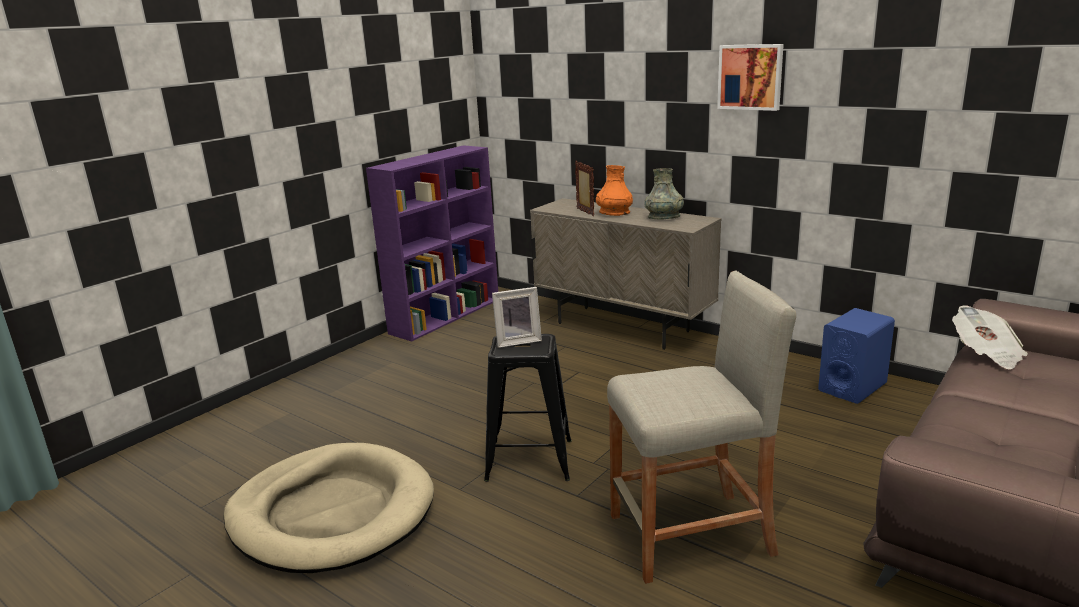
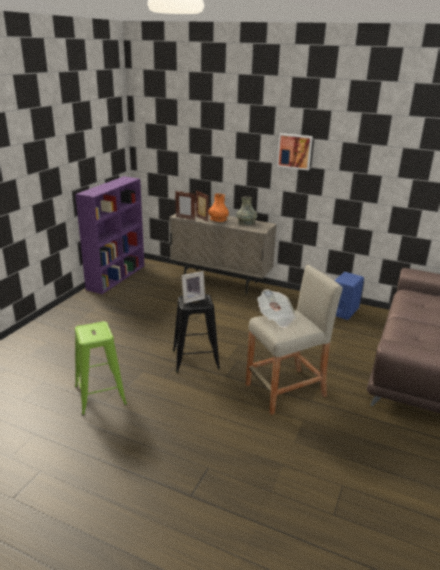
camera: 15 degrees left, 5 degrees up
beige dog bed [224,443,434,573] -> green stool [75,321,127,415]
newspaper [952,305,1028,370] -> newspaper moved to [257,289,297,328]
none -> picture frame [175,191,195,220]

